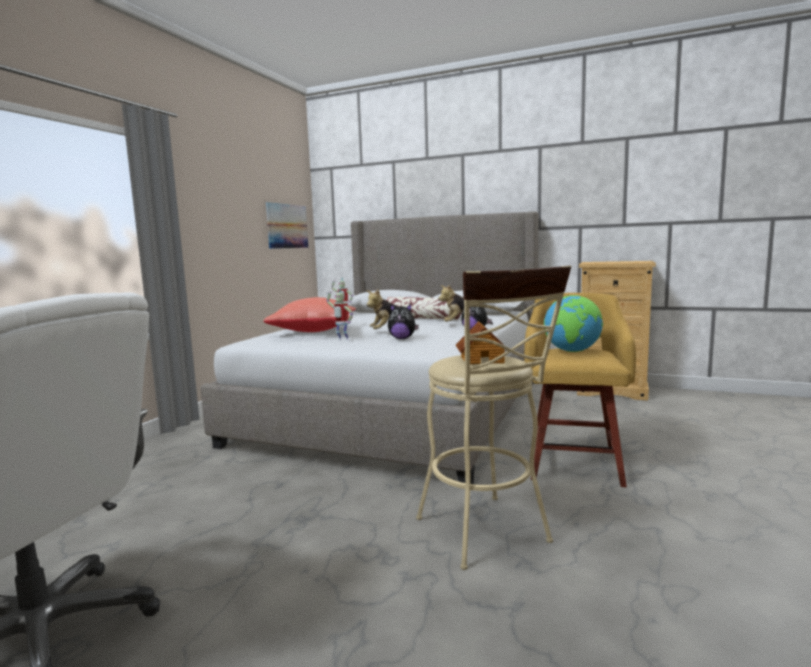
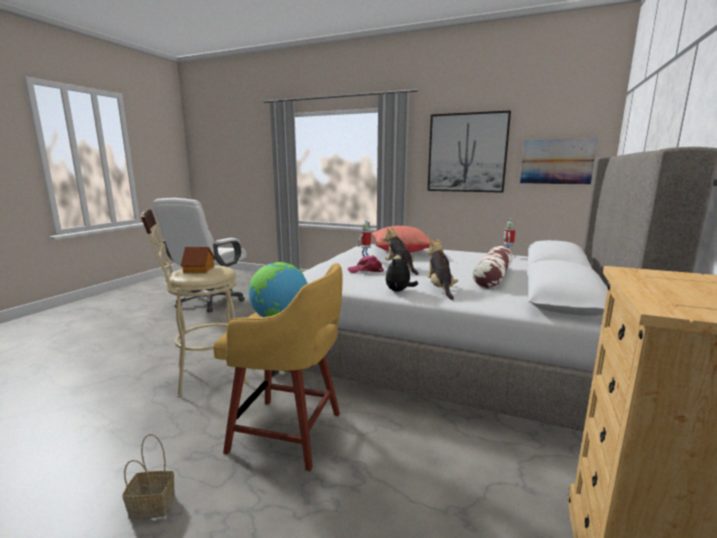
camera: 90 degrees right, 5 degrees up
plush toy [388,304,419,339] -> pink cap [348,255,384,273]
none -> basket [122,434,175,519]
none -> picture [428,110,511,193]

